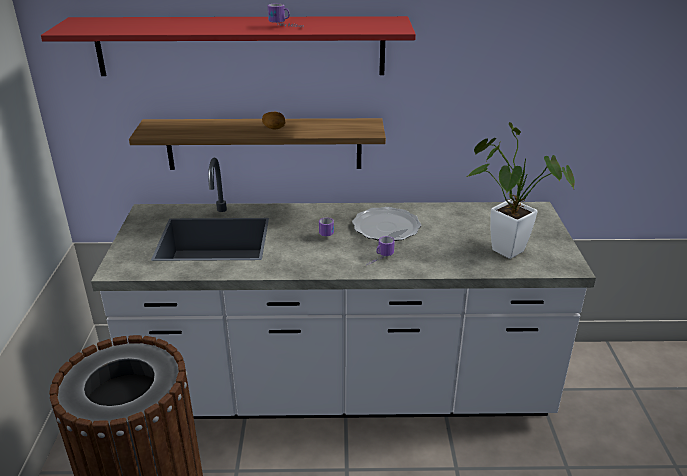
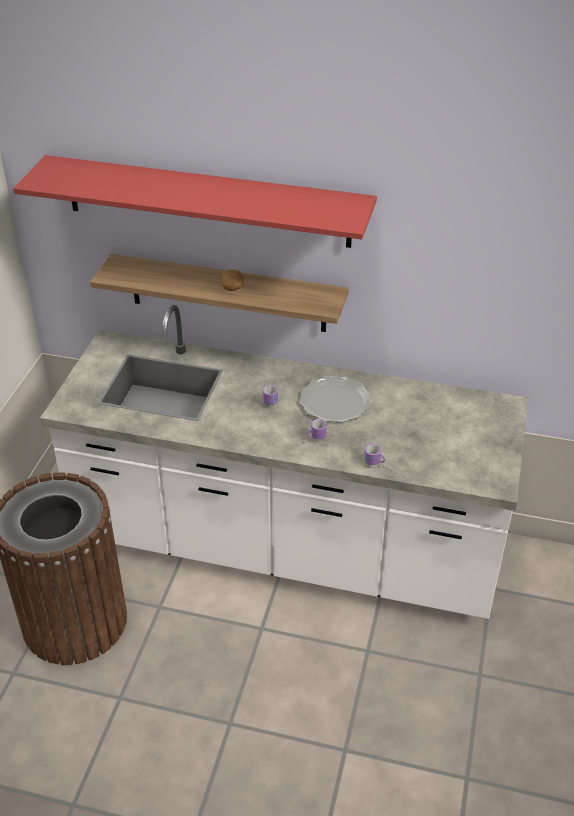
camera: 15 degrees right, 10 degrees up
mug [268,3,304,28] -> mug moved to [364,444,397,474]
potted plant [466,122,575,259] -> none

